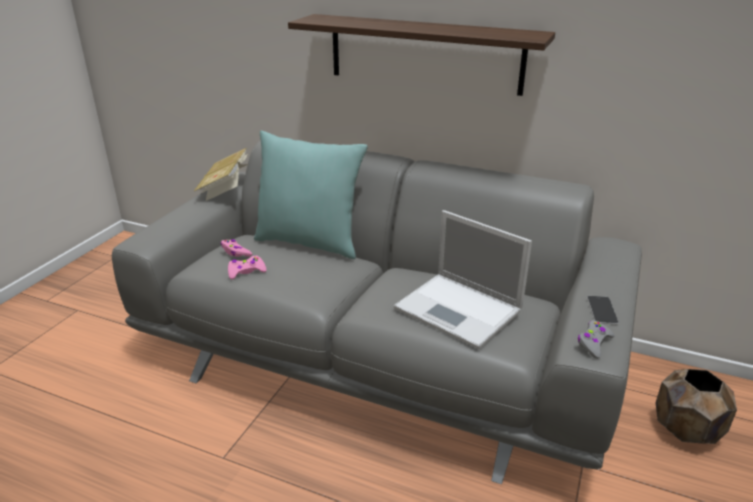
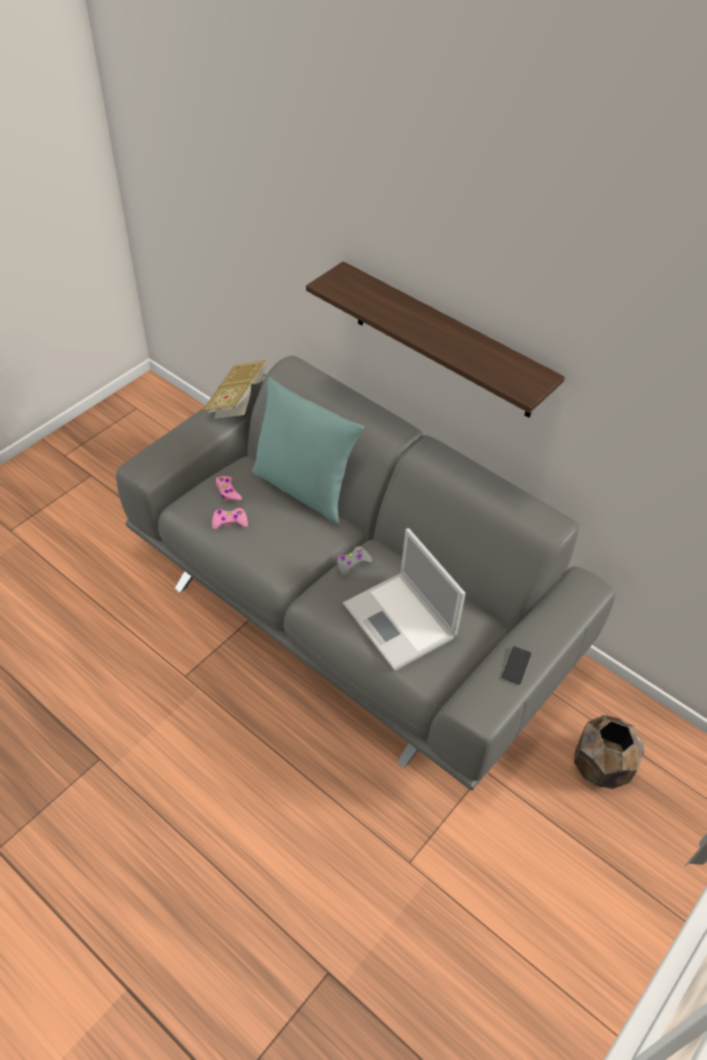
camera: 15 degrees right, 20 degrees up
grey game controller [578,320,615,359] -> grey game controller moved to [337,546,372,577]

